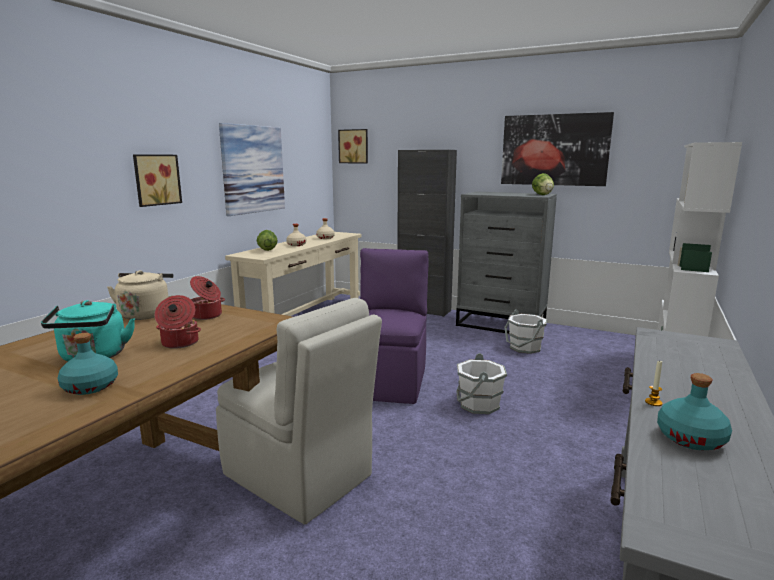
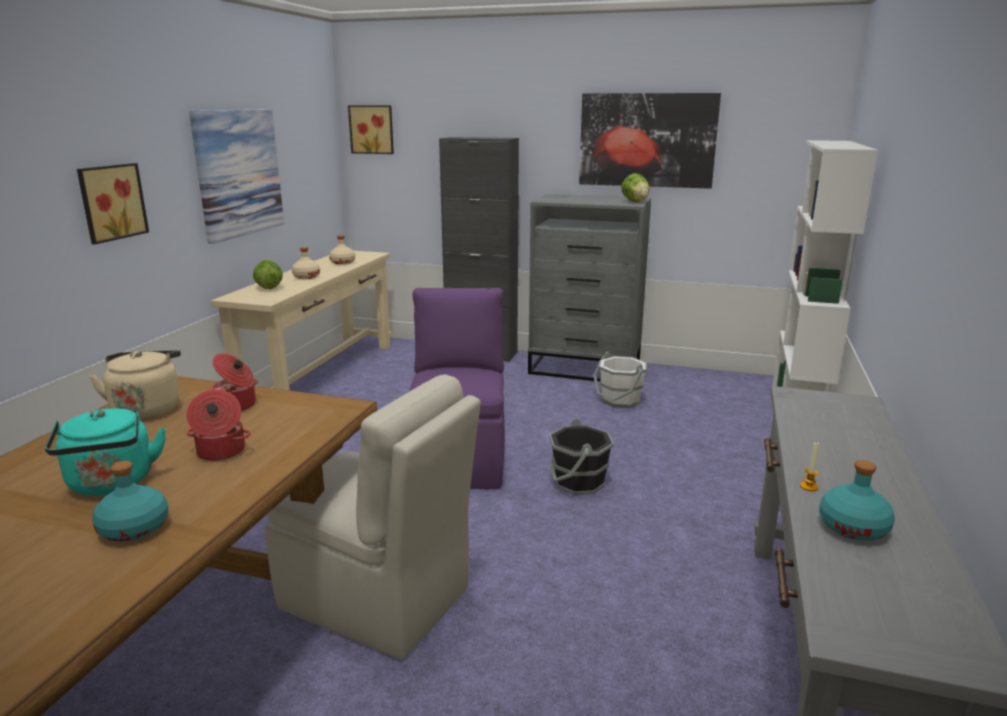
camera: 10 degrees left, 5 degrees up
white bucket [456,353,507,414] -> black bucket [550,418,614,495]

